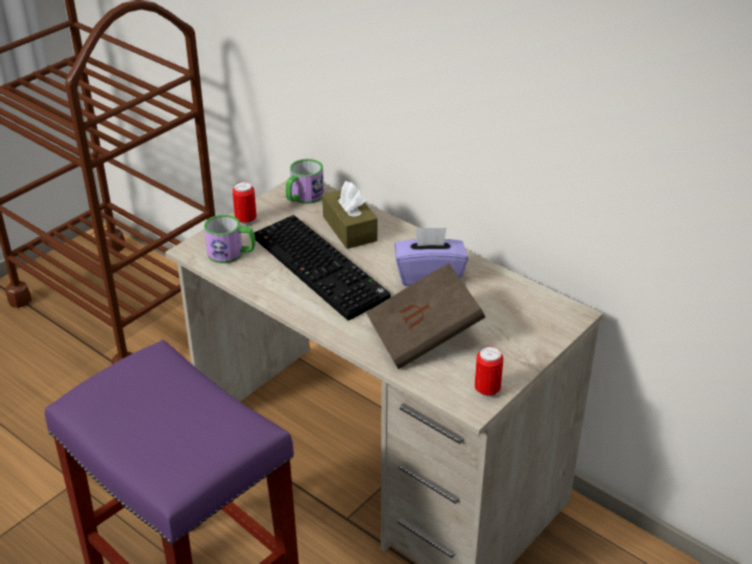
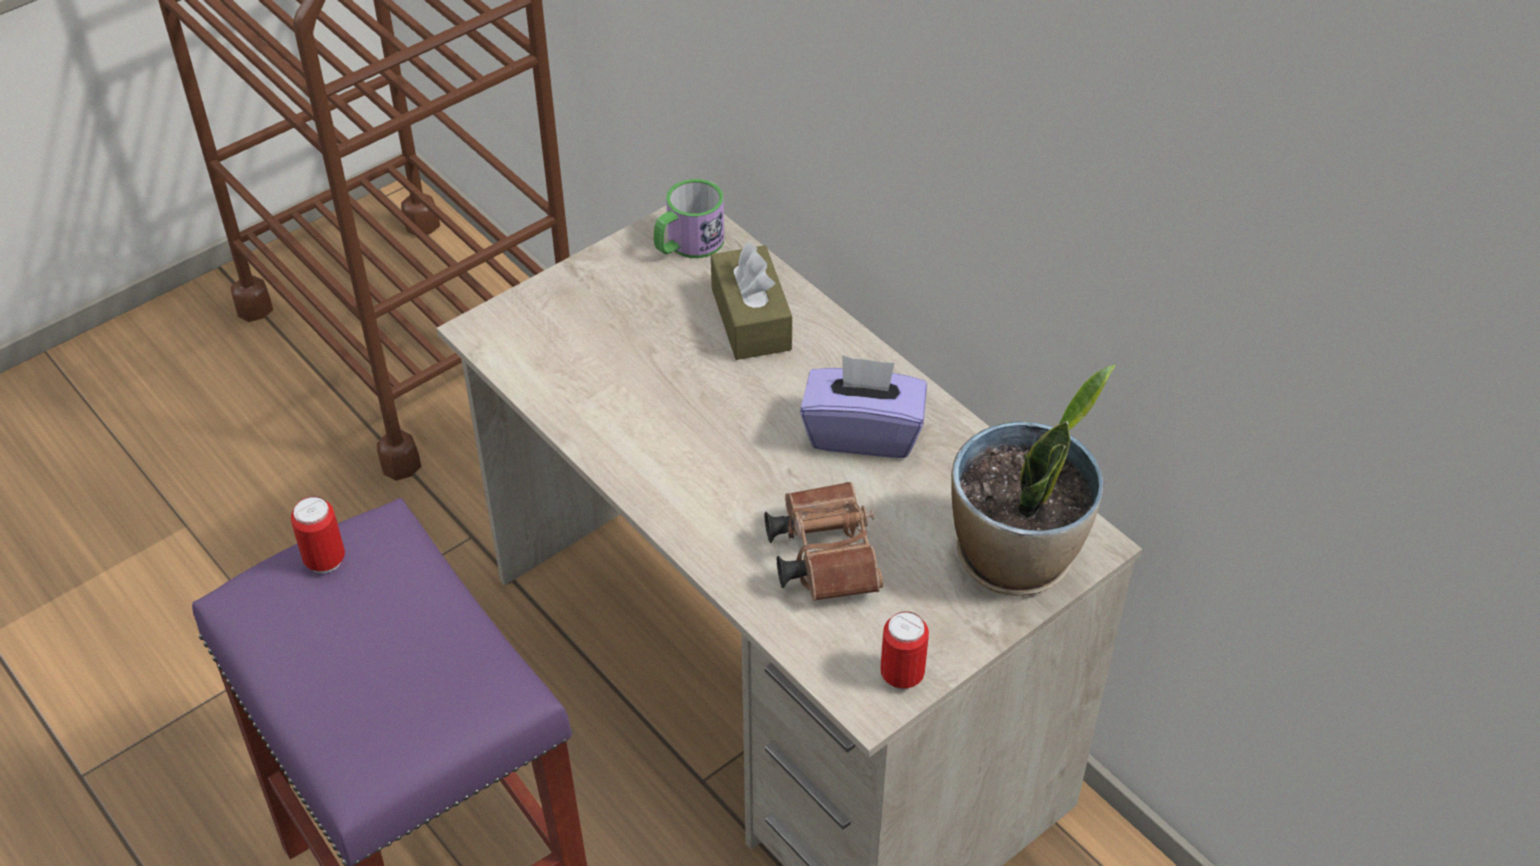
camera: 10 degrees right, 10 degrees up
mug [204,215,256,263] -> none
can [233,181,257,225] -> can moved to [291,496,345,573]
keyboard [254,215,391,320] -> none
brown book [366,263,485,369] -> brown binoculars [765,482,883,601]
none -> potted plant [951,365,1116,596]

